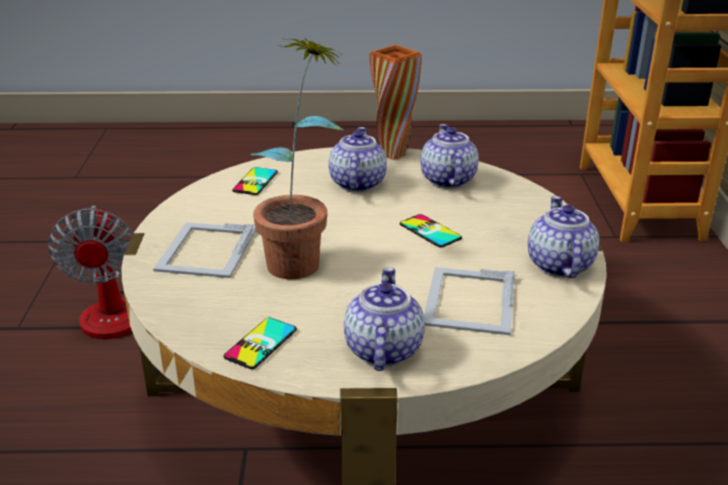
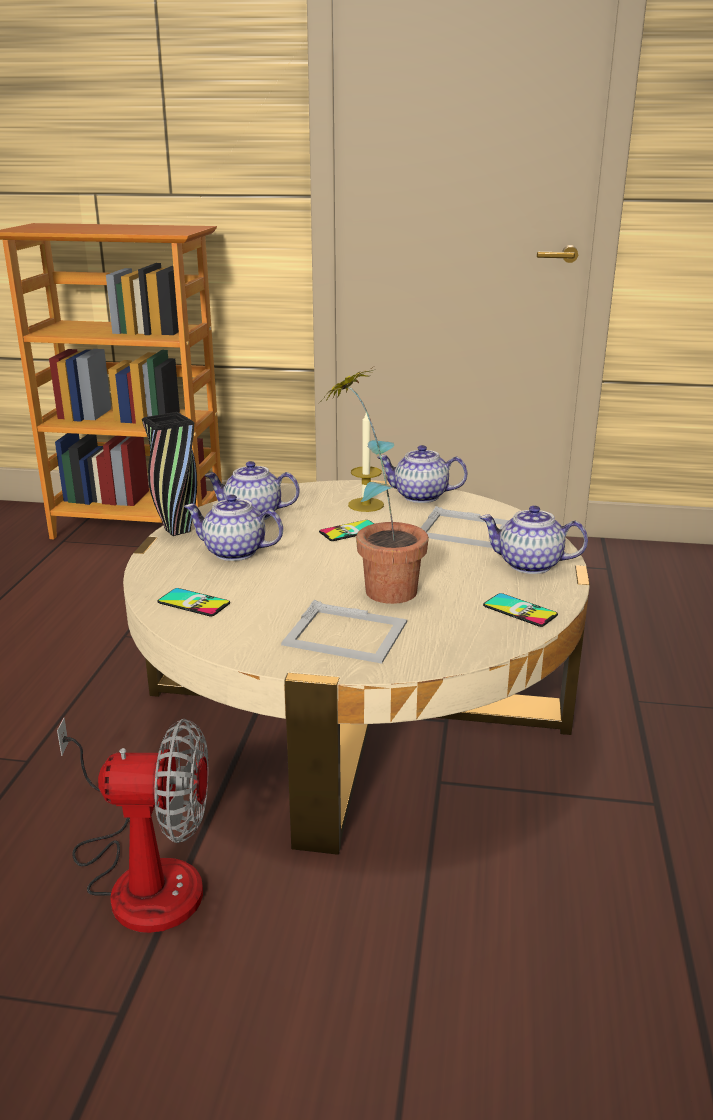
camera: 80 degrees left, 5 degrees down
orange vase [369,45,422,160] -> black vase [142,412,197,536]
none -> candle [348,413,384,512]

